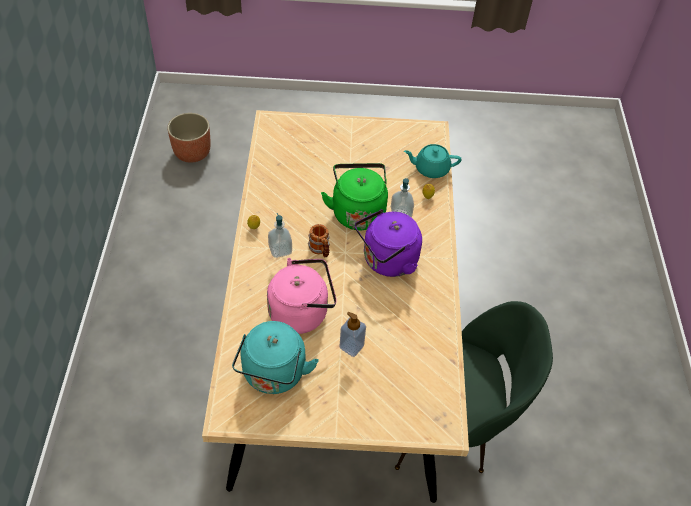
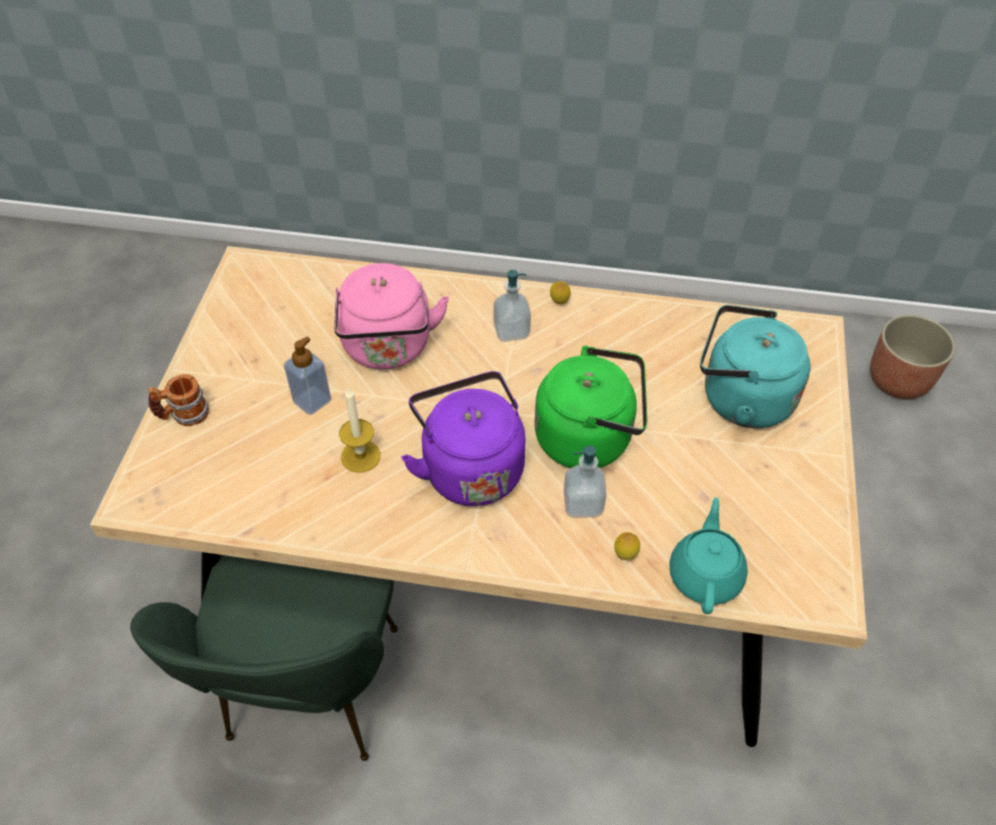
camera: 100 degrees right, 0 degrees up
turquoise kettle [232,321,319,394] -> turquoise kettle moved to [700,305,810,428]
mug [308,224,330,257] -> mug moved to [148,374,209,426]
none -> candle [339,388,381,473]

